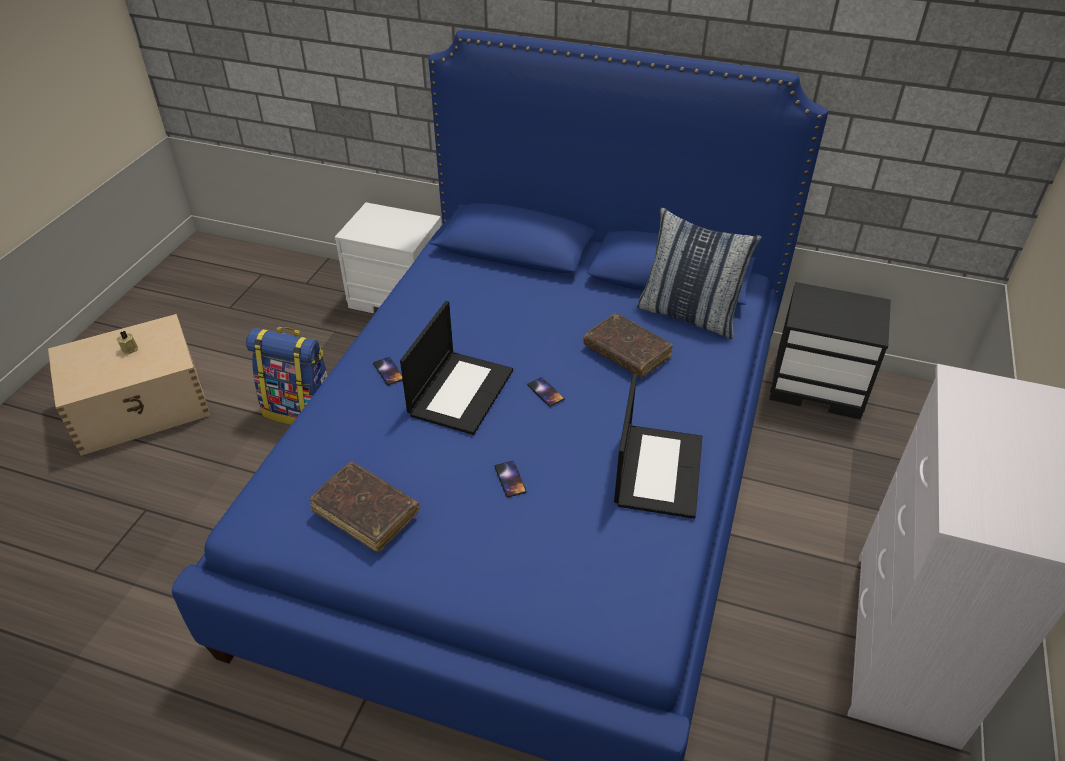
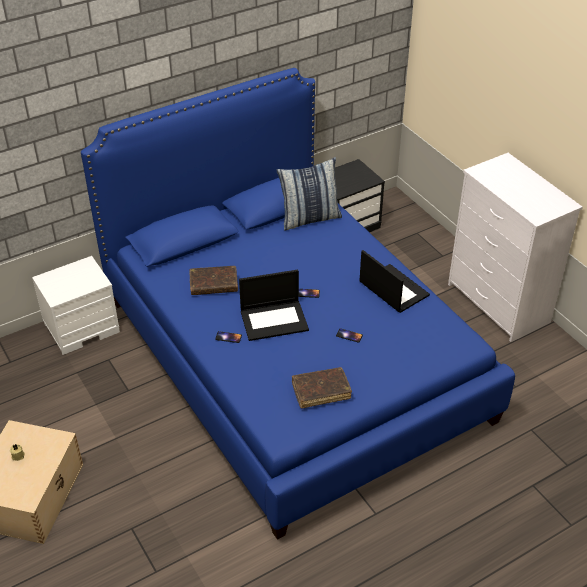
camera: 50 degrees left, 0 degrees up
backpack [246,327,328,425] -> none
laptop [400,301,513,435] -> laptop turned 105 degrees clockwise [239,270,309,341]
brown book [583,313,673,378] -> brown book moved to [189,266,238,295]

